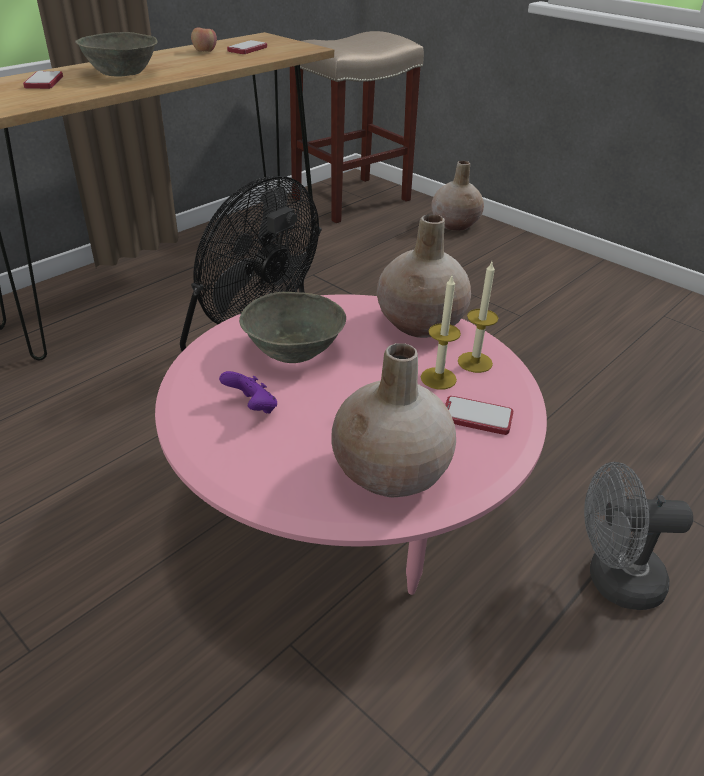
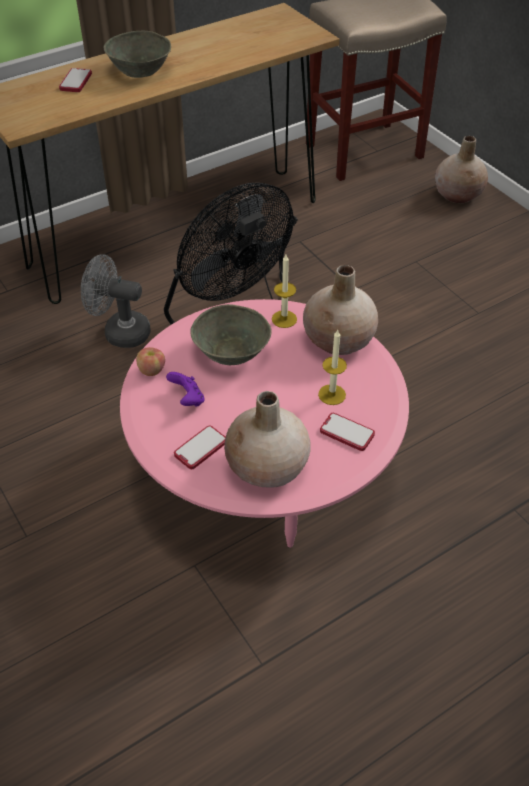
camera: 15 degrees right, 10 degrees up
apple [191,27,217,52] -> apple moved to [136,347,165,376]
phone [227,40,267,54] -> phone moved to [174,425,226,469]
candle [458,262,498,373] -> candle moved to [272,255,297,328]
grey fan [584,462,693,610] -> grey fan moved to [81,254,151,348]

